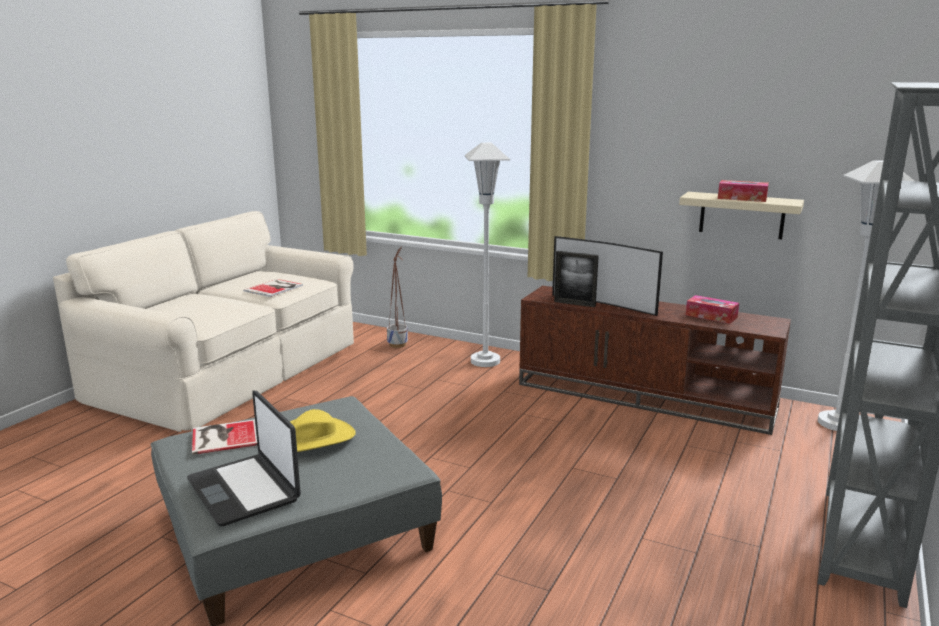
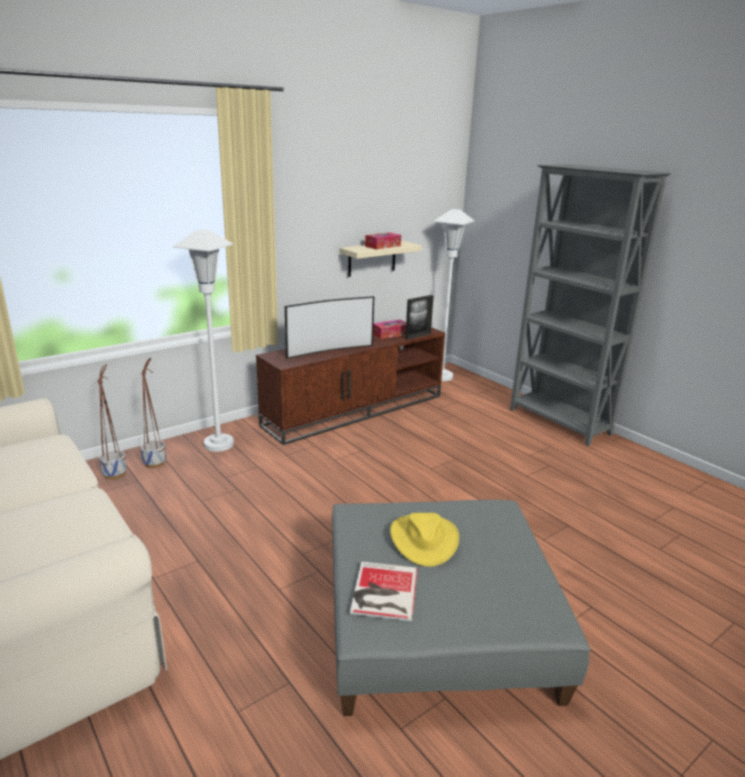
camera: 65 degrees left, 5 degrees up
laptop [187,391,301,526] -> none
book [243,279,303,297] -> none
picture frame [554,251,599,307] -> picture frame moved to [405,295,434,340]
none -> planter [140,358,166,469]

